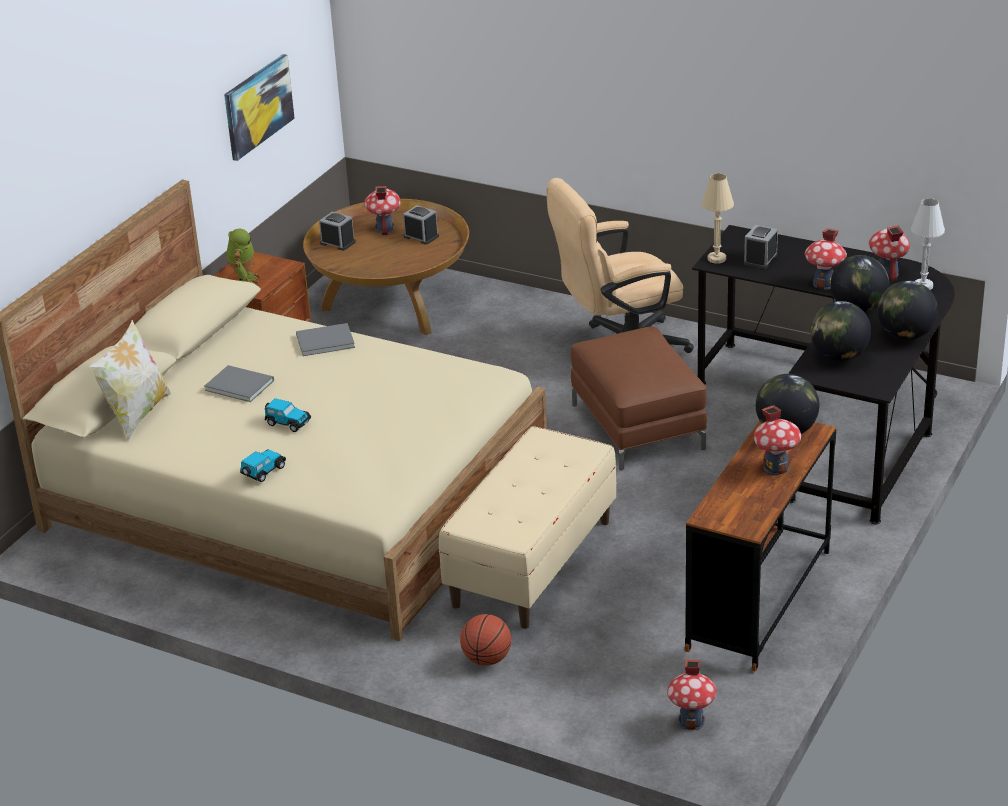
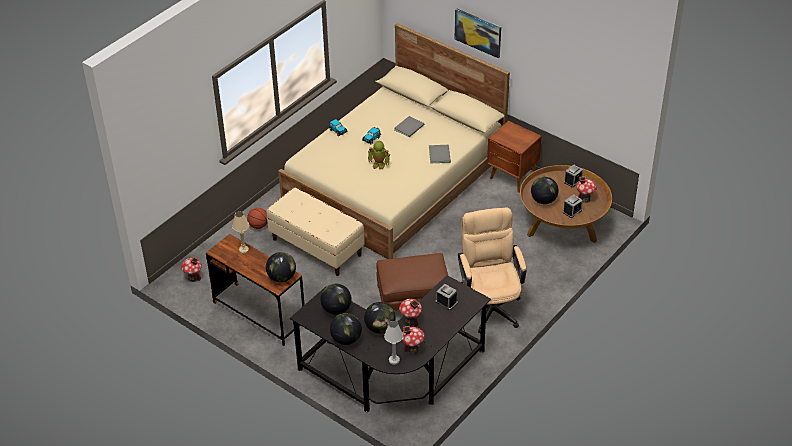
camera: 100 degrees right, 10 degrees up
pillow [89,320,171,441] -> none
picture [224,54,295,161] -> picture moved to [455,9,501,58]
toy robot [227,229,261,284] -> toy robot moved to [368,141,390,170]
beige table lamp [701,173,734,263] -> beige table lamp moved to [232,211,249,254]
toy house [754,405,801,475] -> none
none -> globe [531,177,559,204]

